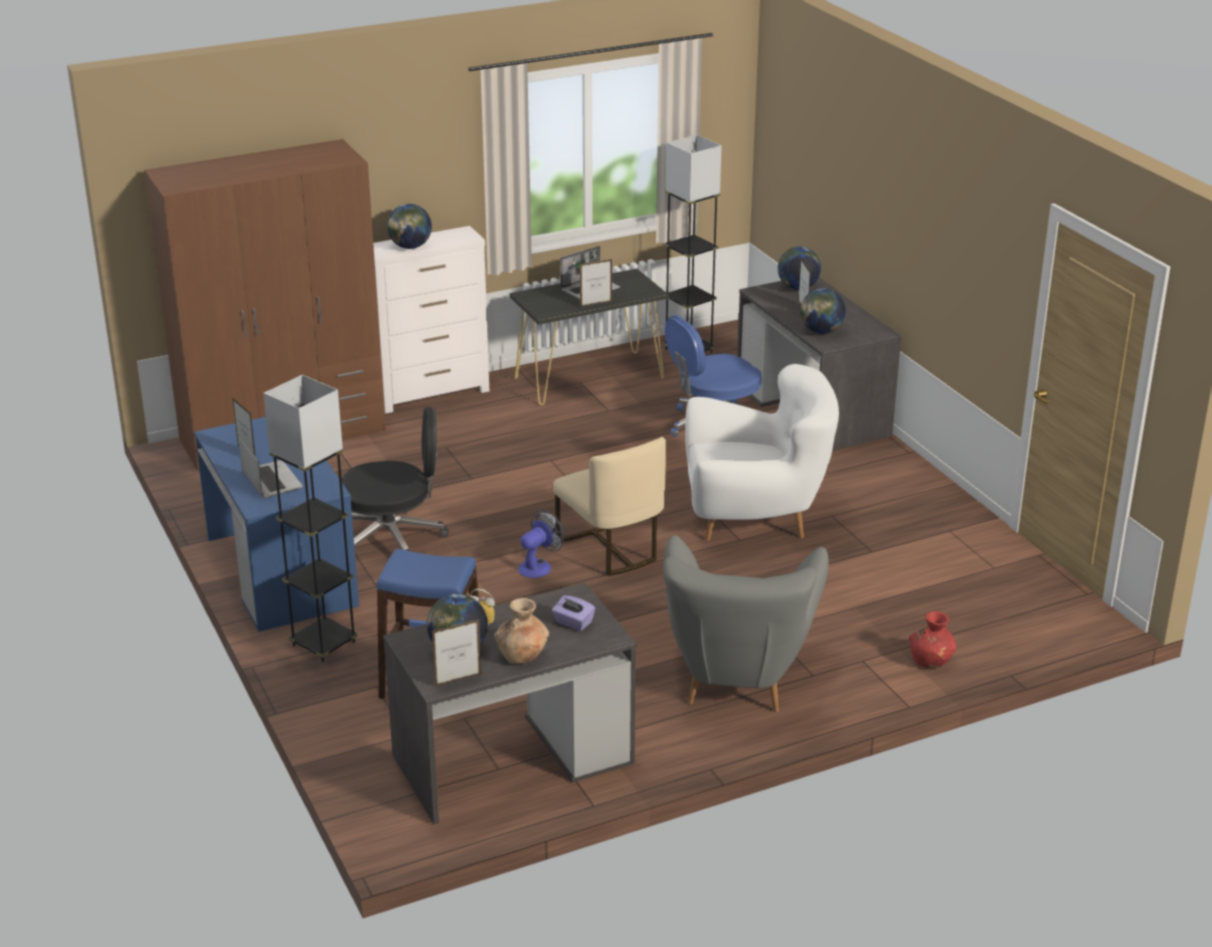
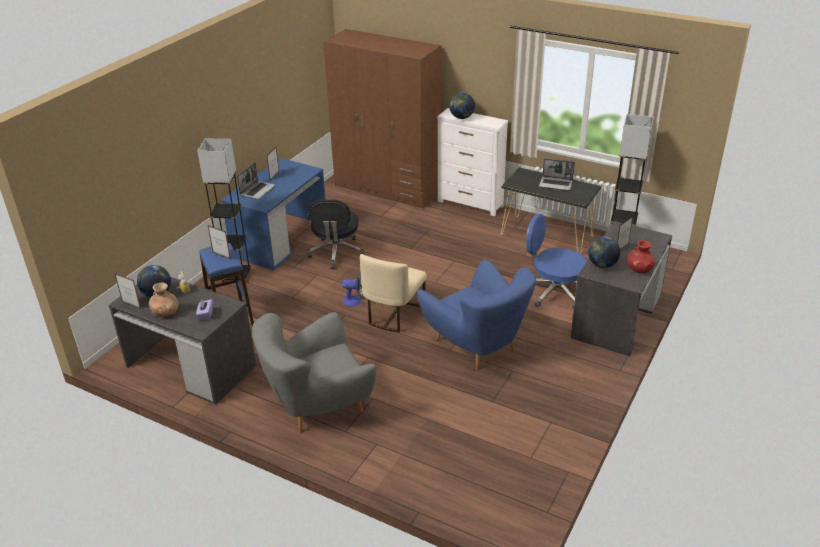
camera: 55 degrees right, 5 degrees up
black office chair [342,407,449,551] -> black office chair turned 45 degrees clockwise [307,199,365,269]
picture frame [580,259,612,307] -> picture frame moved to [208,225,231,259]
white armchair [685,364,839,541] -> blue armchair [417,260,536,371]
globe [778,247,821,290] -> none
red vase [909,611,957,668] -> red vase moved to [627,240,655,274]

